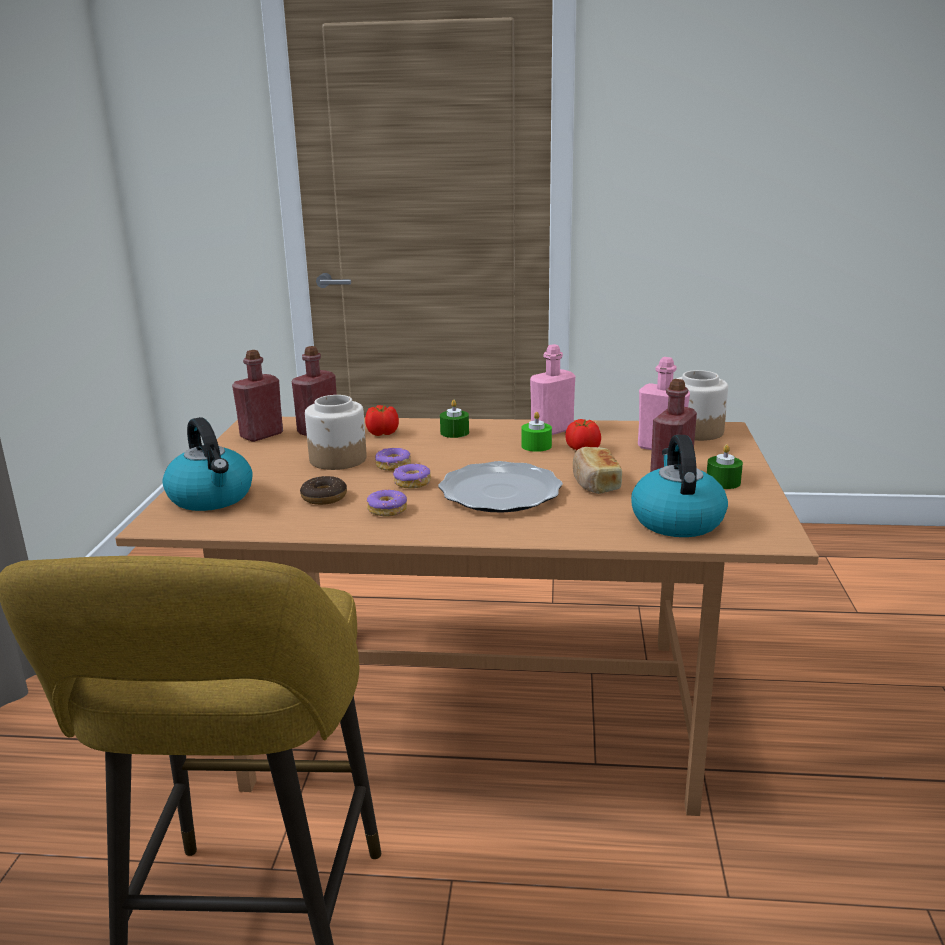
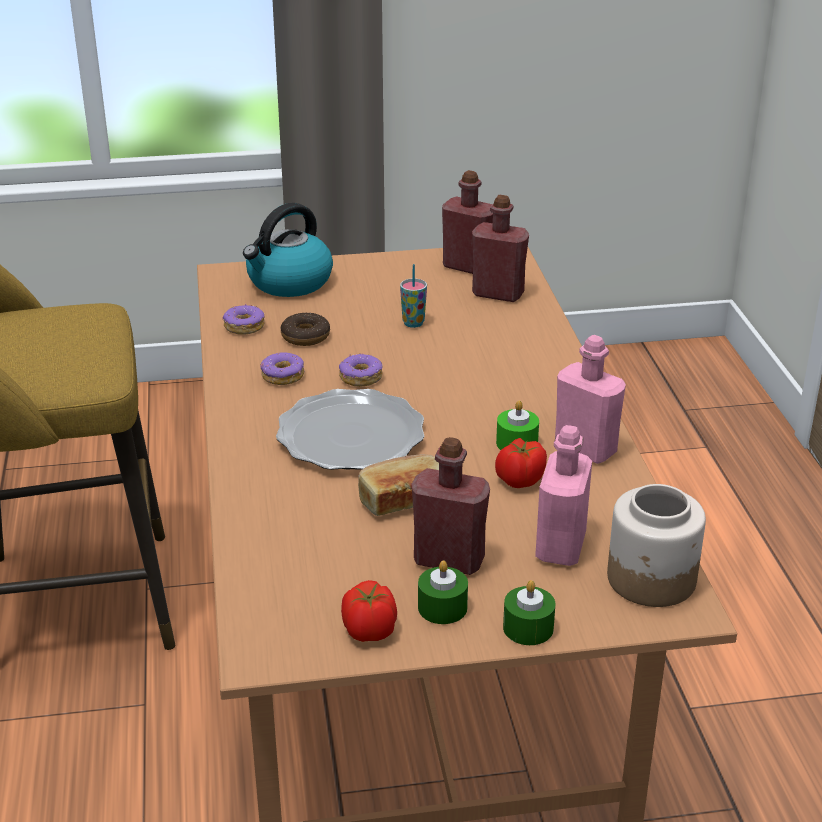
camera: 75 degrees right, 10 degrees up
jar [305,395,367,470] -> cup [400,264,427,328]
tomato [365,405,399,436] -> tomato moved to [341,580,397,642]
donut [375,448,411,471] -> donut moved to [222,303,265,335]
green candle [440,400,469,438] -> green candle moved to [503,580,555,645]
kettle [631,435,728,537] -> none

